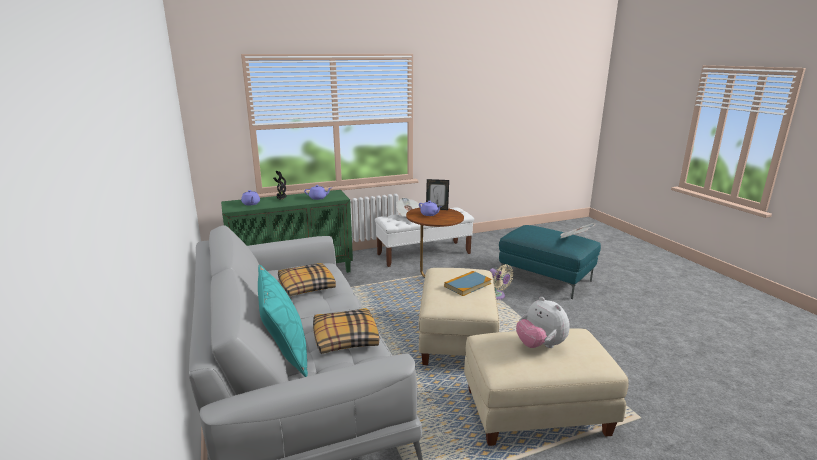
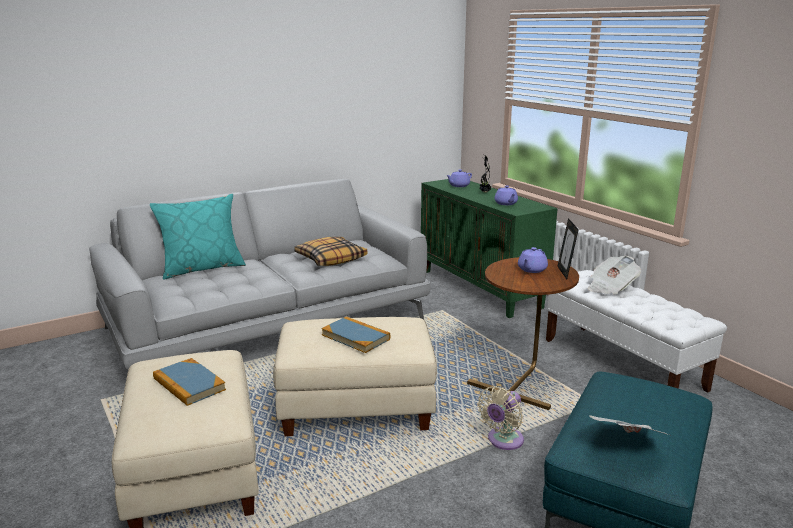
camera: 80 degrees right, 0 degrees up
pillow [313,308,379,354] -> none
plush toy [516,297,570,348] -> book [153,358,226,406]

